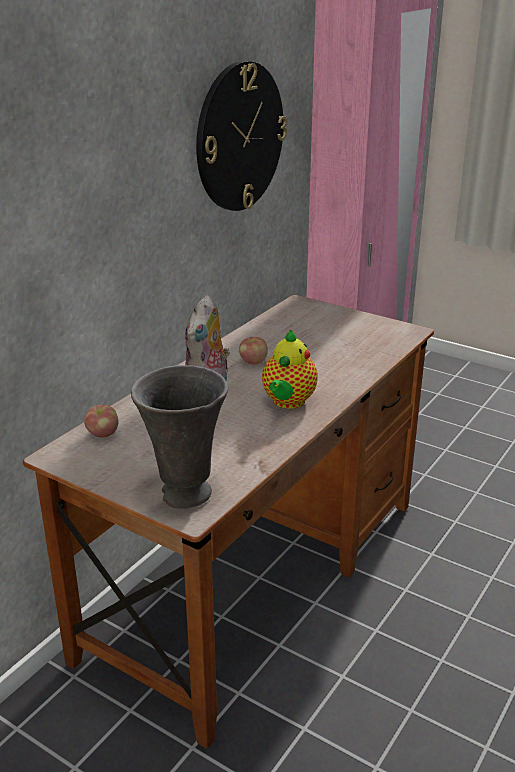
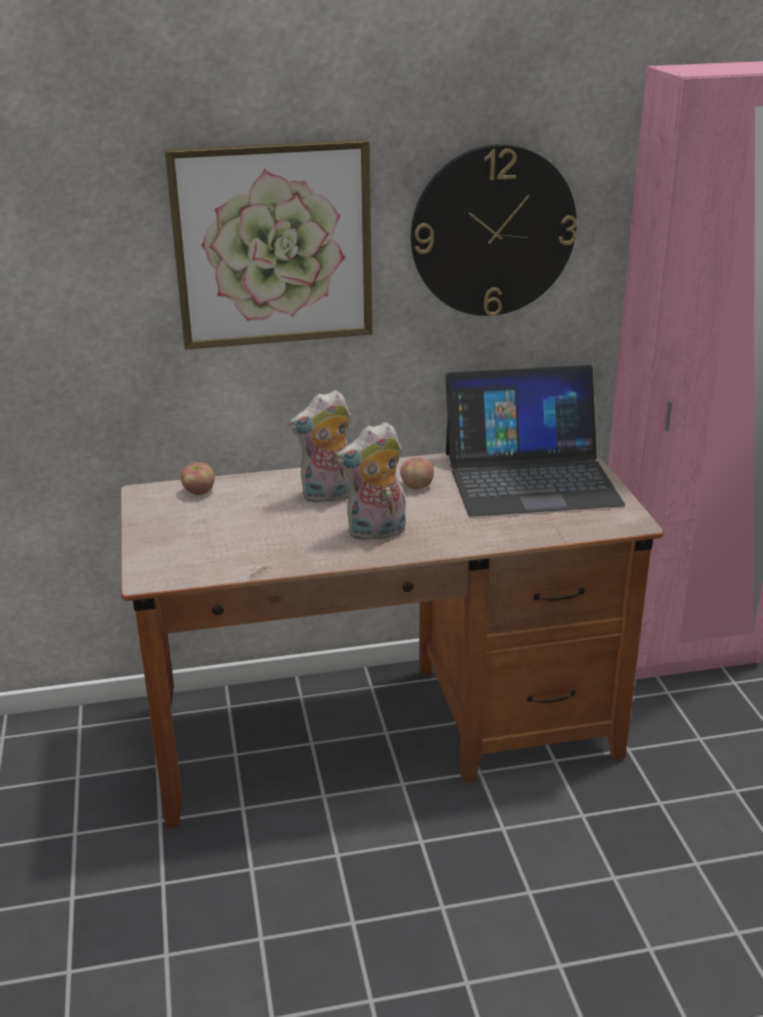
camera: 45 degrees right, 0 degrees up
grey vase [131,365,228,509] -> none
teapot [262,330,318,409] -> plush toy [336,422,406,542]
none -> picture [165,139,372,350]
none -> laptop [445,365,625,516]

